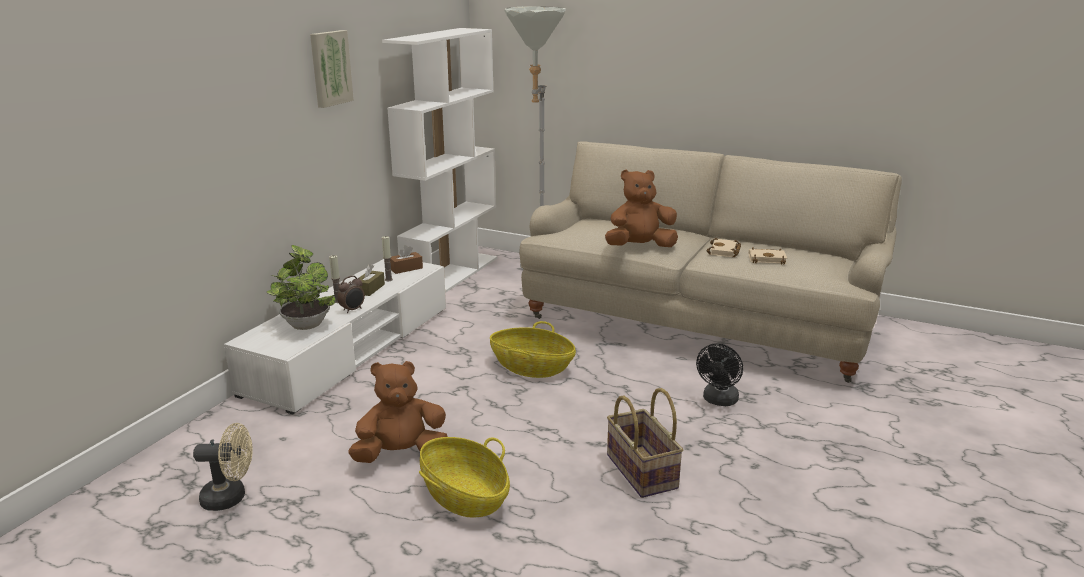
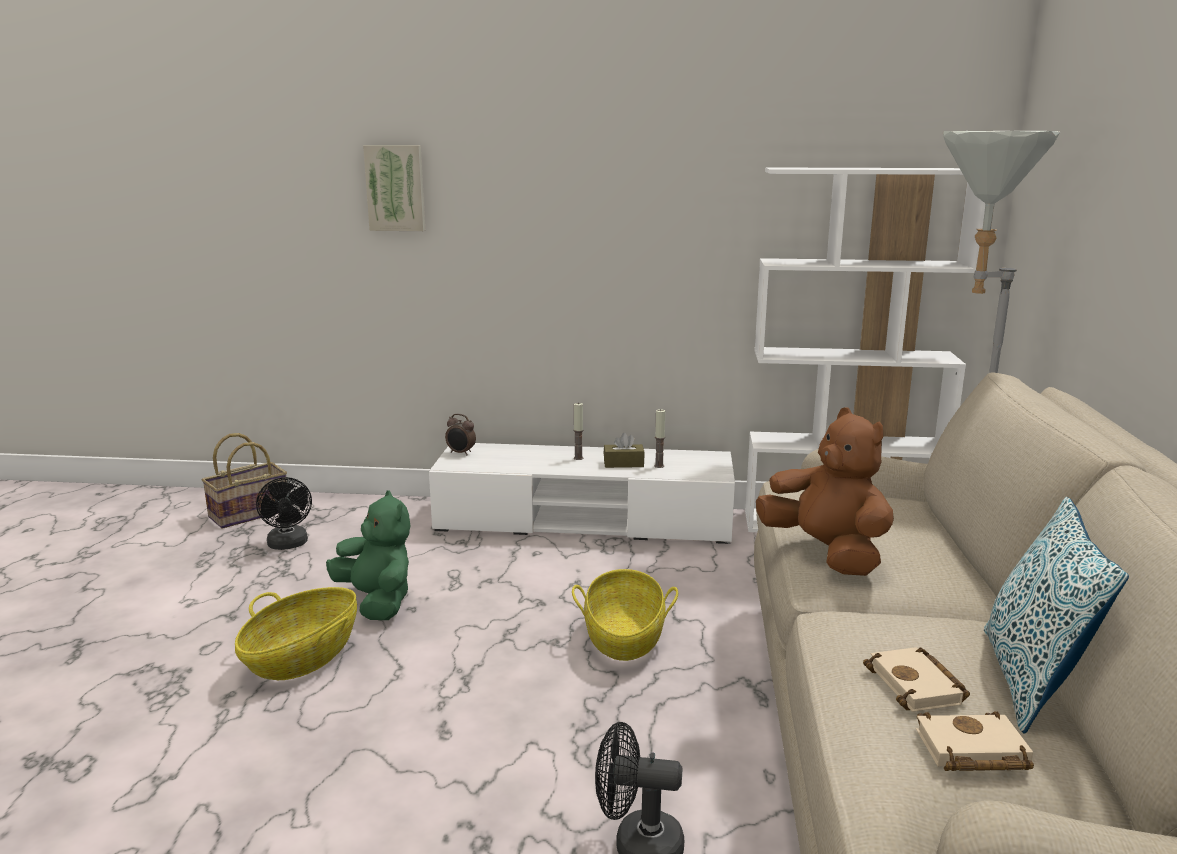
camera: 70 degrees right, 5 degrees down
beige fan [193,423,253,511] -> black fan [256,477,312,550]
potted plant [267,245,336,330] -> none
picture [310,30,354,108] -> picture moved to [363,145,425,231]
alarm clock [337,275,365,313] -> alarm clock moved to [445,414,476,455]
brown plush toy [348,361,448,463] -> green plush toy [326,490,410,620]
brown tissue box [390,245,423,274] -> none
basket [607,388,683,498] -> basket moved to [202,433,287,528]
beige book [707,238,741,257] -> beige book moved to [916,711,1034,771]
none -> pillow [984,497,1129,734]

